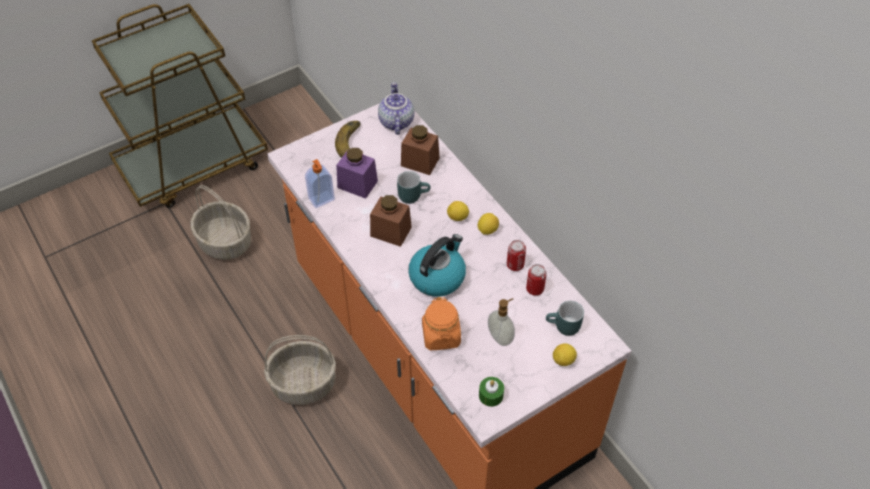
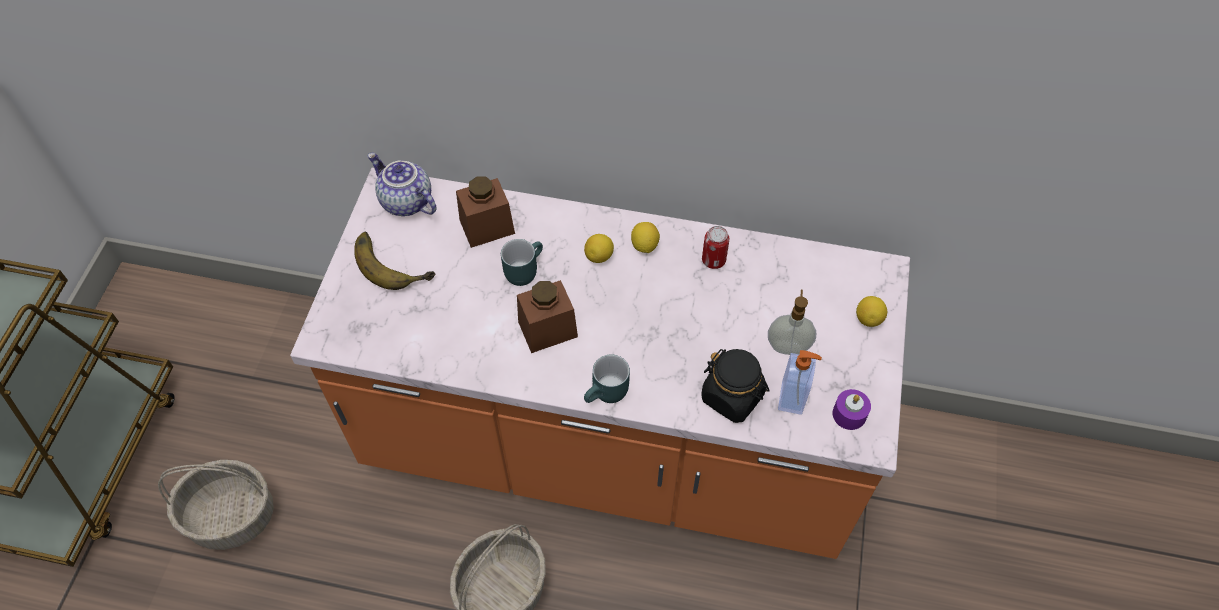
camera: 45 degrees left, 5 degrees up
soap dispenser [305,159,335,208] -> soap dispenser moved to [778,350,822,415]
purple jar [336,148,378,199] -> none
kettle [408,234,466,297] -> none
orange jar [422,297,461,350] -> black jar [701,349,770,423]
green candle [479,377,504,407] -> purple candle [832,389,871,430]
can [526,264,547,296] -> none
turquoise mug [546,301,584,336] -> turquoise mug moved to [584,354,630,403]

